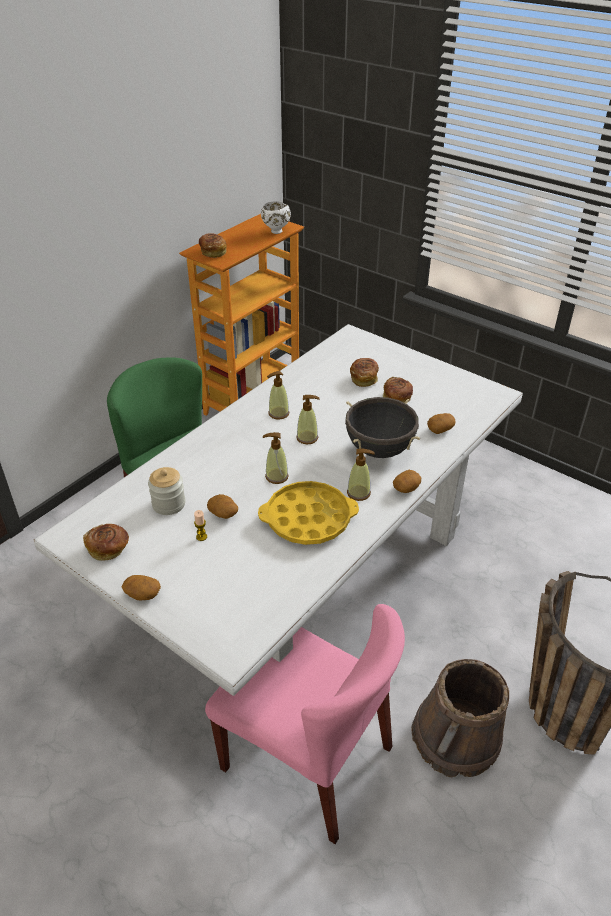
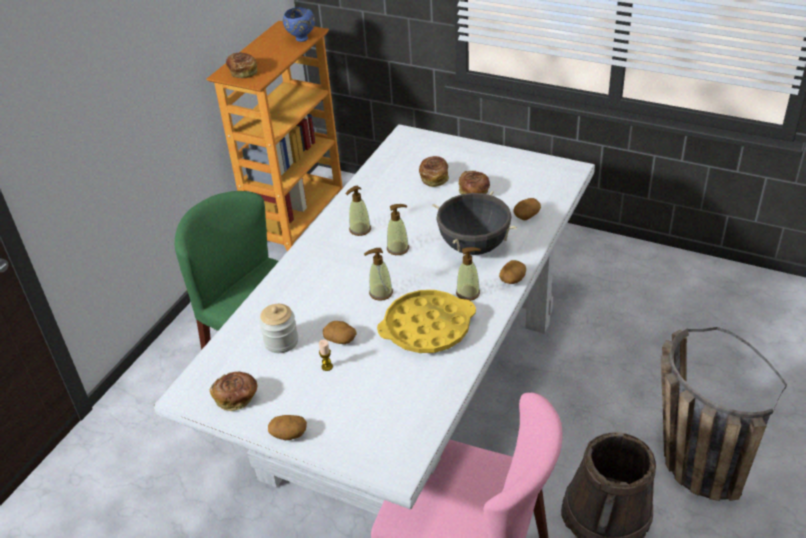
camera: 10 degrees left, 0 degrees up
white bowl [261,201,291,234] -> blue bowl [283,7,315,42]

